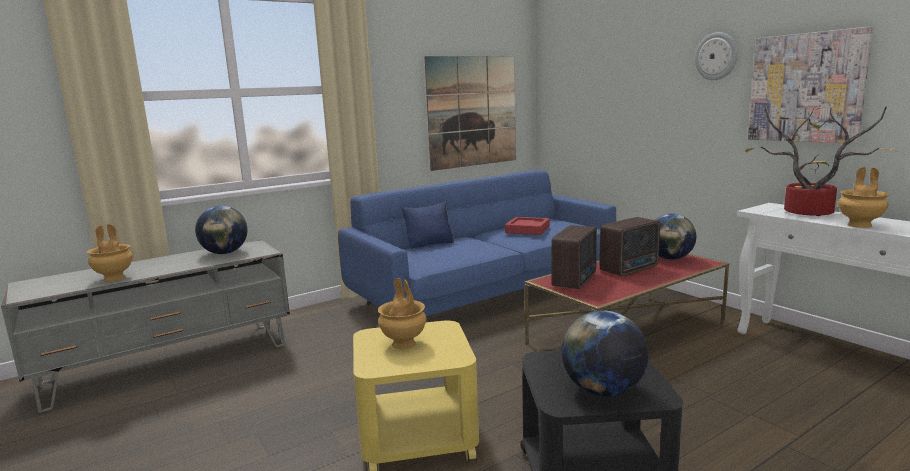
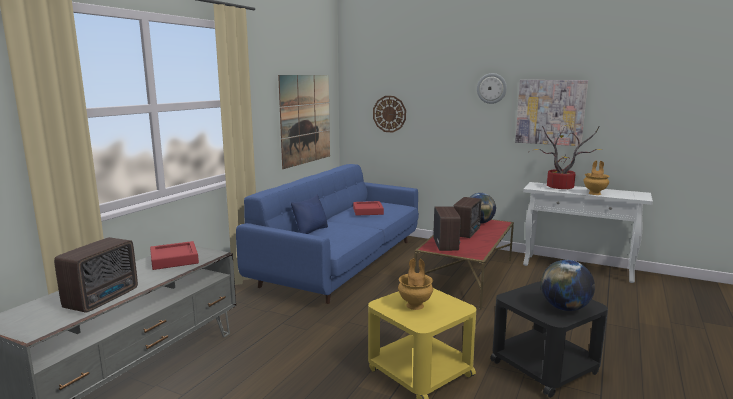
camera: 30 degrees left, 0 degrees up
brown vase [87,224,133,282] -> radio [54,237,138,313]
globe [195,206,248,254] -> red tray [150,241,199,270]
none -> wall clock [373,96,406,132]

